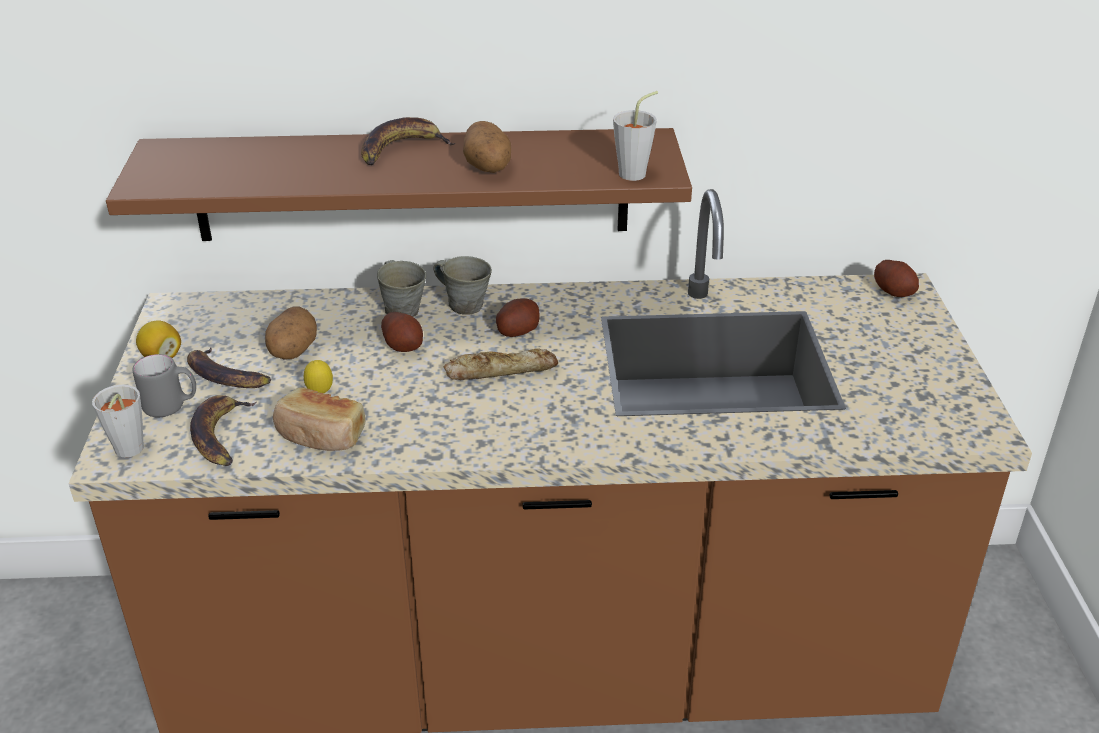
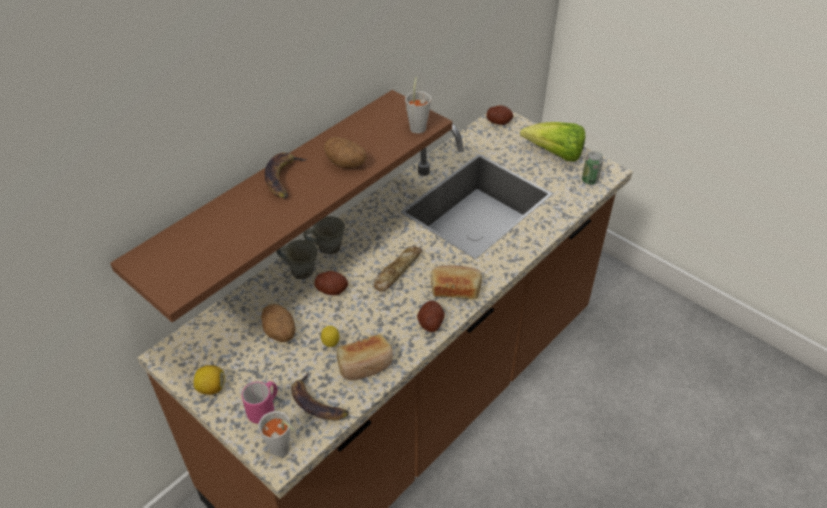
camera: 45 degrees left, 10 degrees up
grey mug [132,354,196,417] -> pink mug [242,381,278,424]
banana [187,347,271,388] -> none
potato [496,298,540,337] -> potato moved to [417,301,445,332]
none -> bread [431,265,482,299]
none -> lettuce [520,122,585,162]
none -> can [582,151,603,185]

